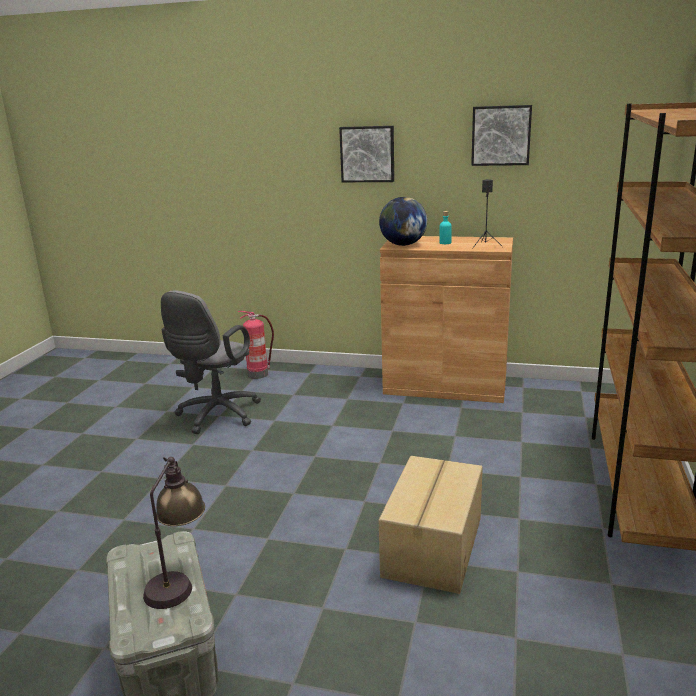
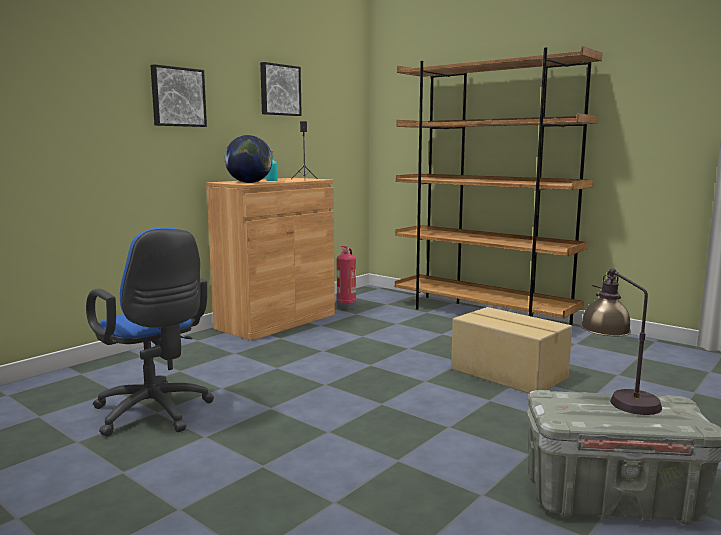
camera: 65 degrees left, 10 degrees down
grey office chair [161,291,261,434] -> blue office chair [86,227,214,436]
fire extinguisher [238,311,274,379] -> fire extinguisher moved to [337,246,357,310]

